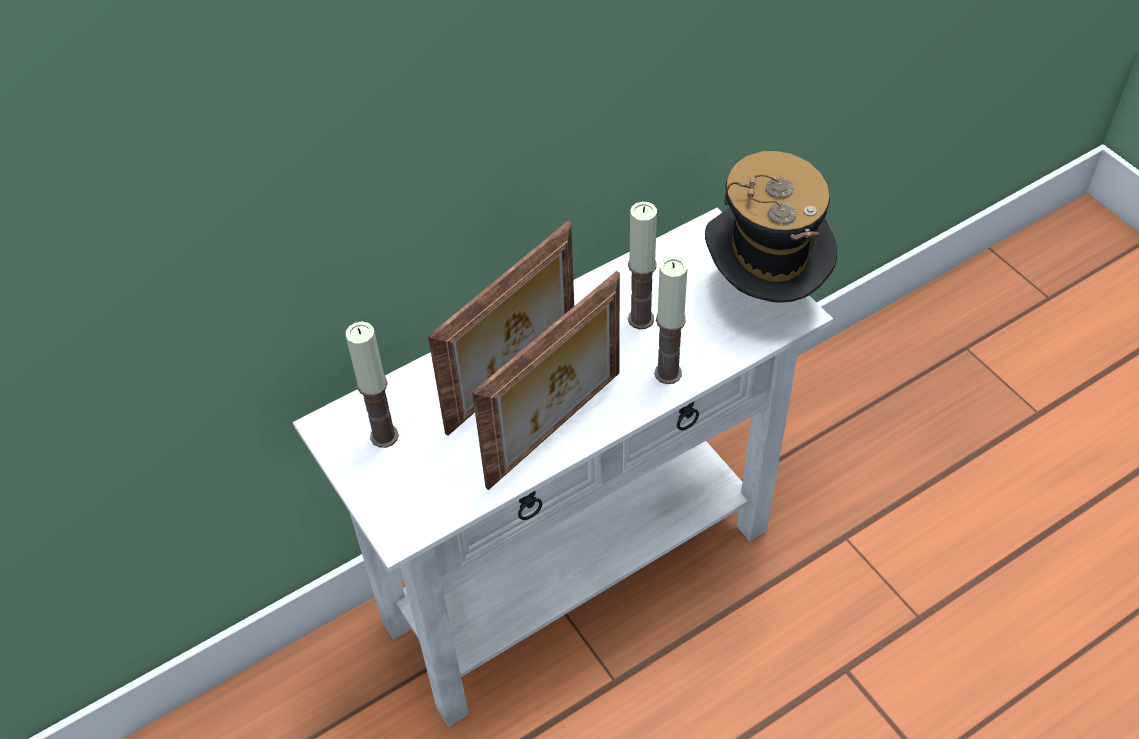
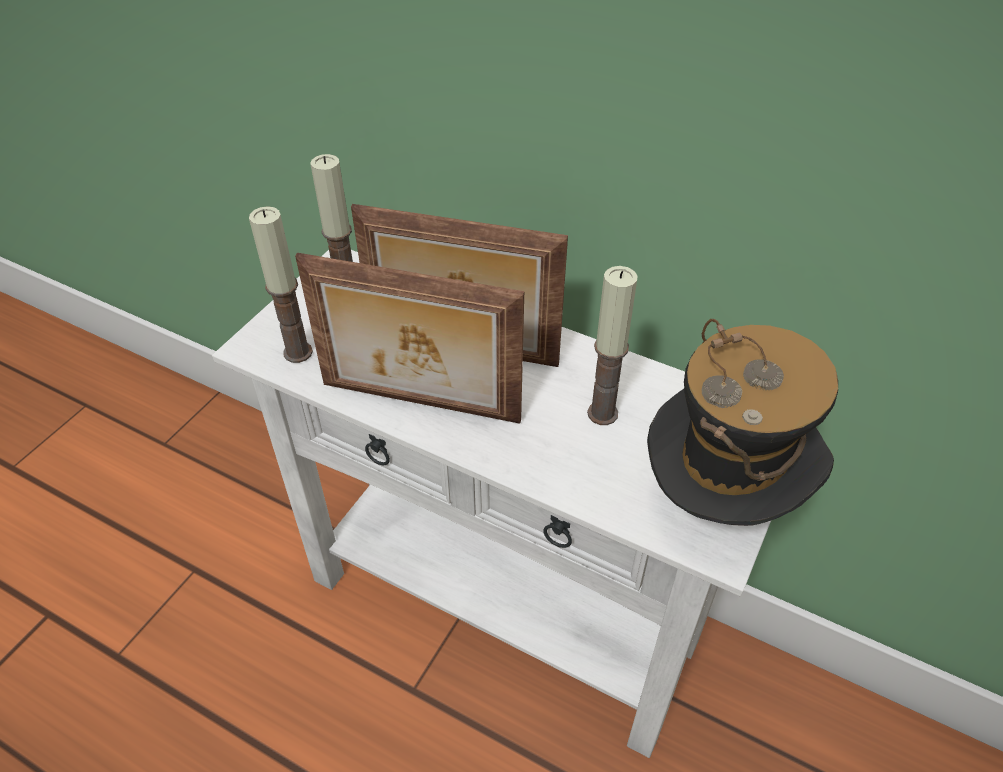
camera: 60 degrees right, 5 degrees down
candle [654,256,687,384] -> candle moved to [249,206,313,363]

